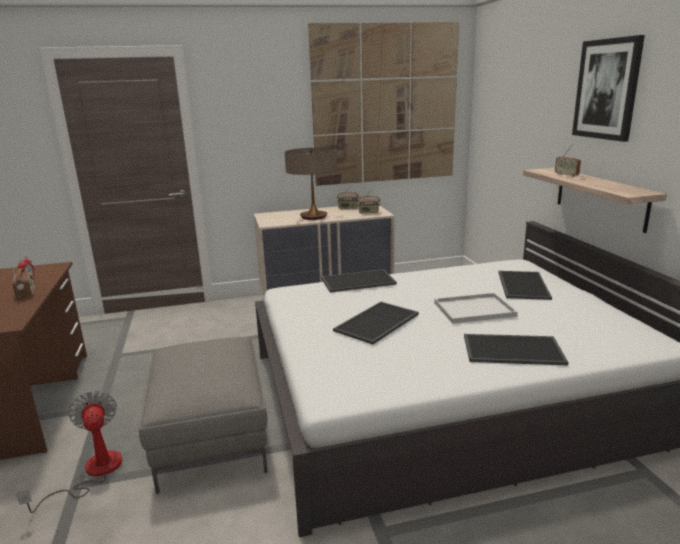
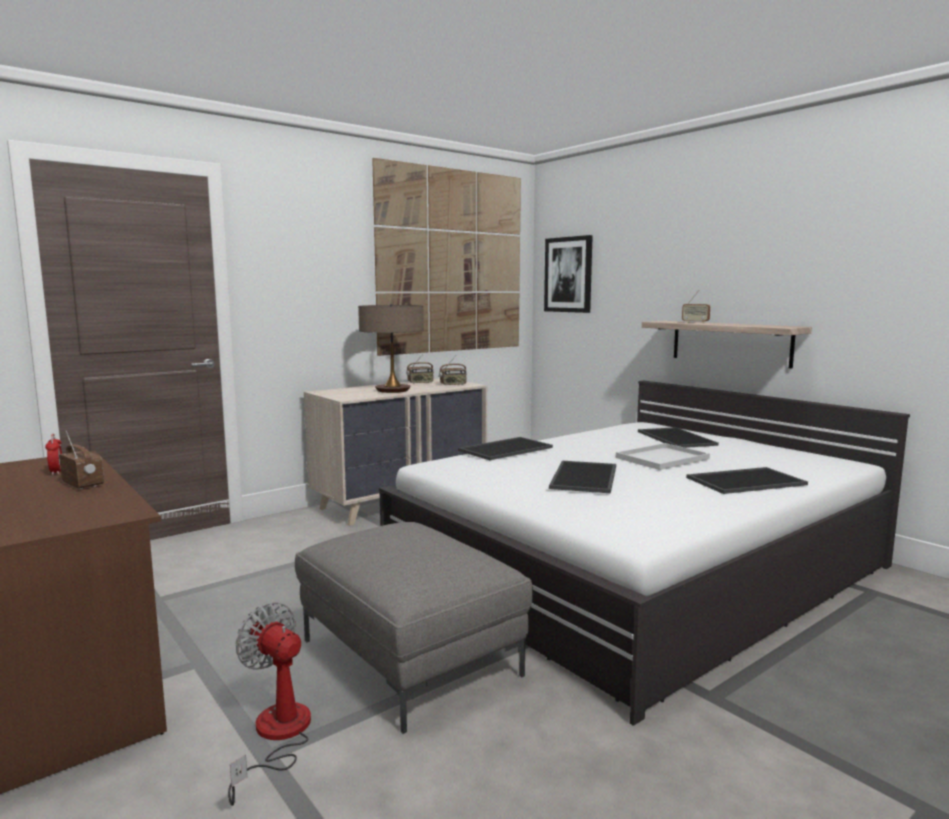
camera: 25 degrees left, 10 degrees down
picture [572,35,645,142] -> picture moved to [544,235,593,313]

